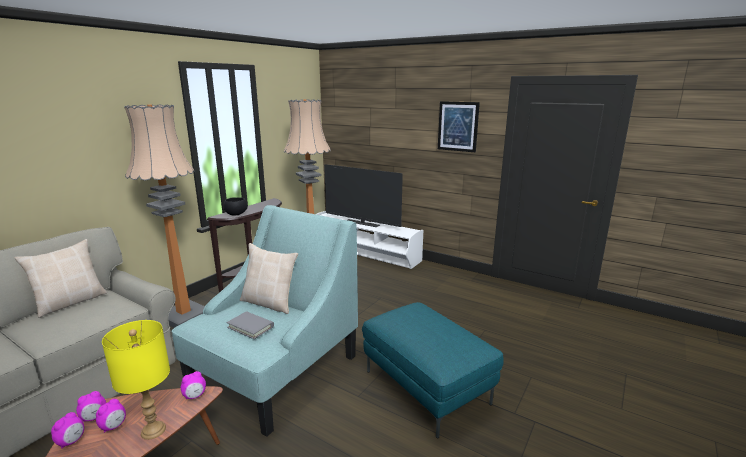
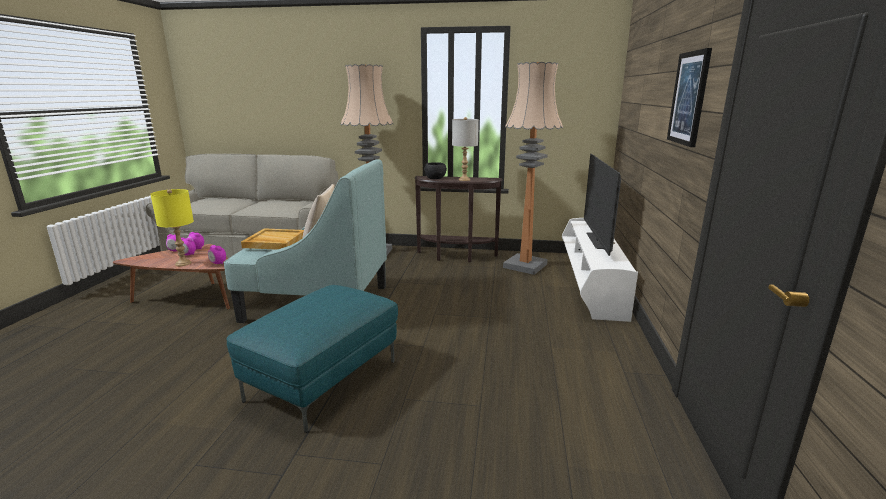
camera: 65 degrees right, 0 degrees up
beige pillow [15,239,107,318] -> none
grey book [227,311,274,339] -> beige tray [241,228,304,250]
none -> grey table lamp [452,117,479,181]

